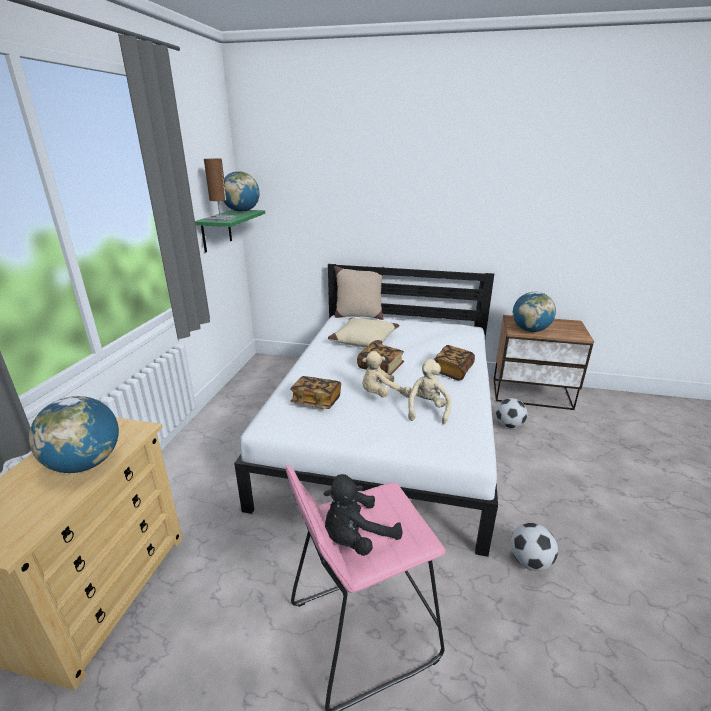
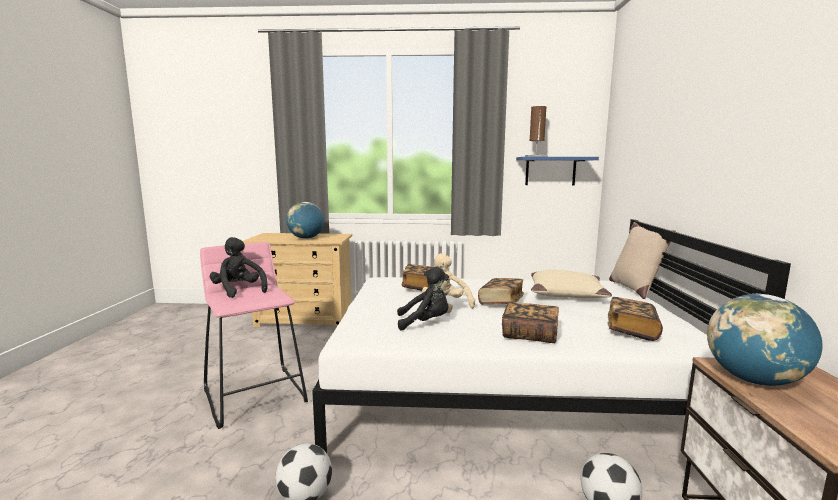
camera: 80 degrees right, 15 degrees down
green shelf [195,210,265,252] -> blue shelf [516,157,599,185]
globe [223,171,260,212] -> none
beige plush toy [404,359,452,424] -> black plush toy [397,267,449,331]
none -> book [608,297,663,341]

